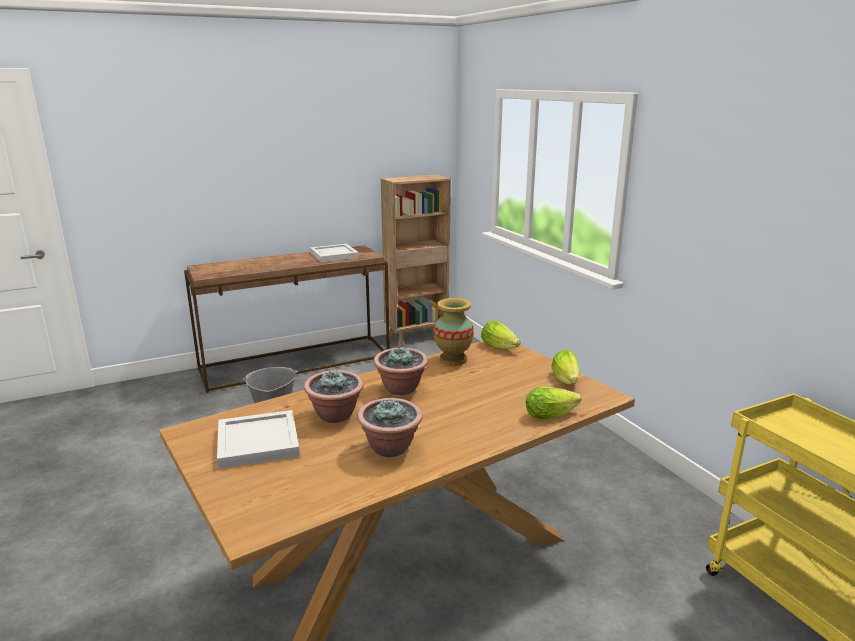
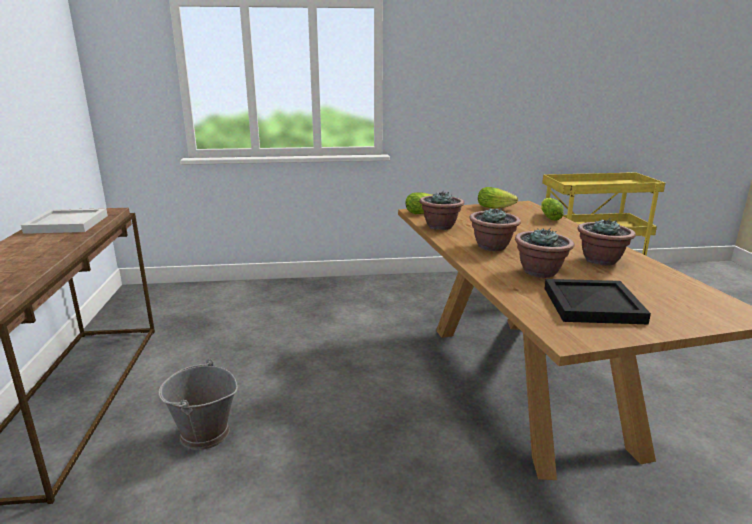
camera: 70 degrees left, 0 degrees up
white tray [217,410,300,469] -> black tray [544,279,651,324]
brown bookcase [381,174,451,347] -> none
vase [434,298,474,366] -> potted plant [419,191,464,230]

